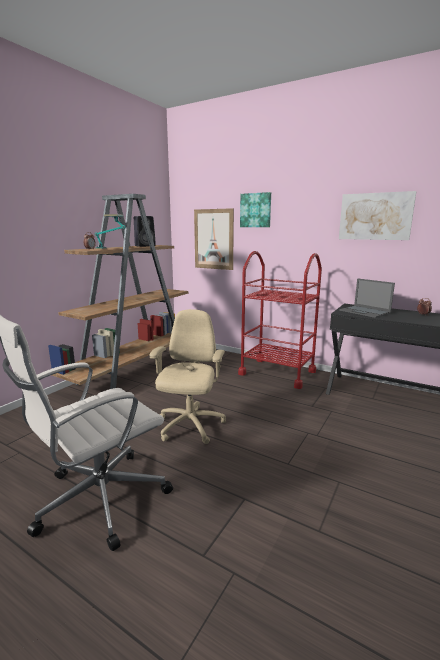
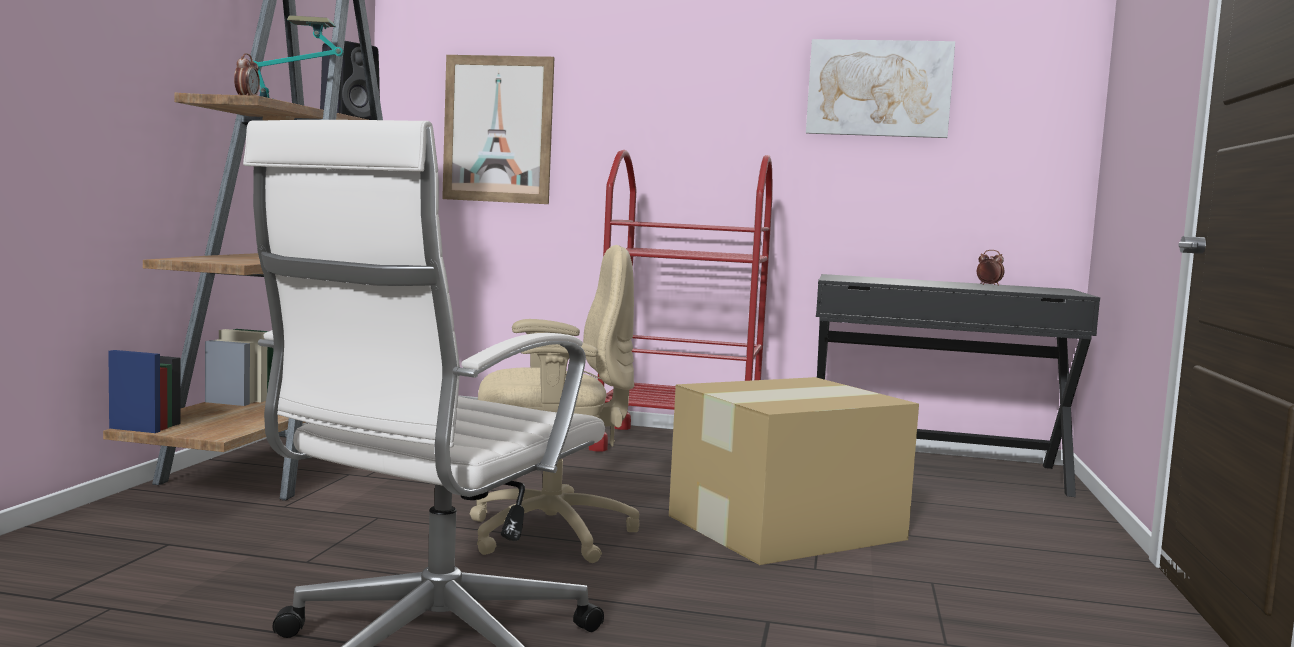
camera: 20 degrees left, 10 degrees down
beige office chair [150,309,226,444] -> beige office chair turned 90 degrees clockwise [470,245,640,563]
picture [240,192,271,227] -> none
laptop [339,278,395,318] -> none
none -> cardboard box [669,377,919,565]

